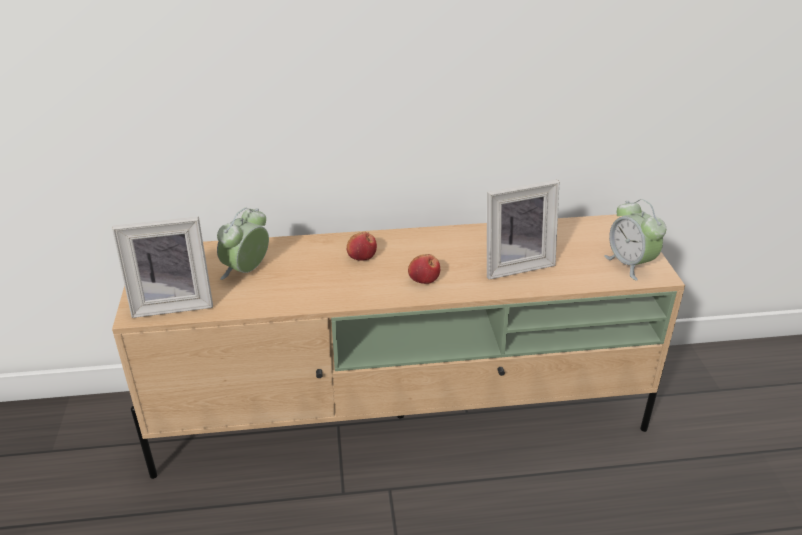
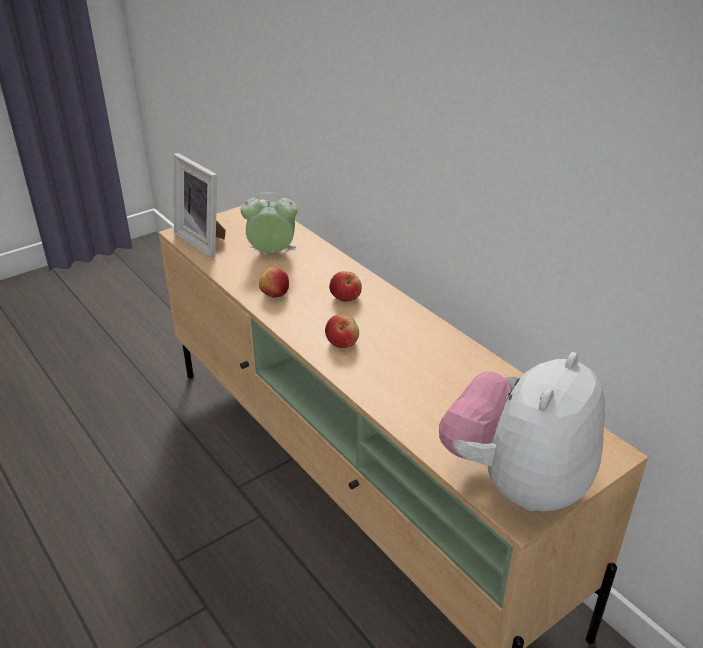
camera: 60 degrees right, 0 degrees up
picture frame [487,180,559,280] -> none
alarm clock [604,199,666,281] -> plush toy [439,352,605,511]
none -> apple [259,267,289,297]

